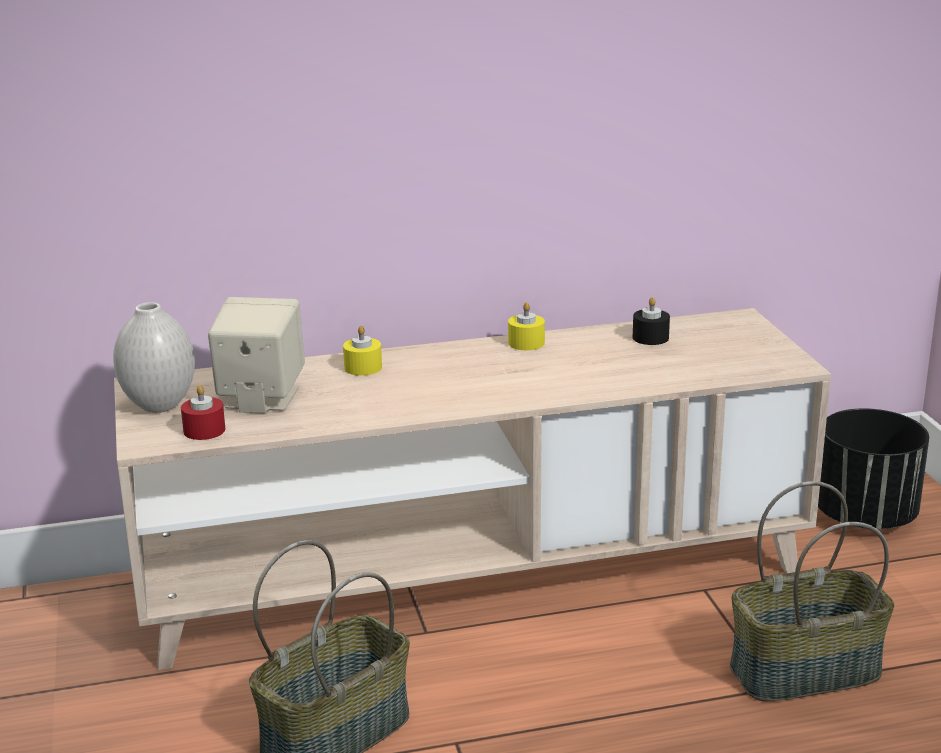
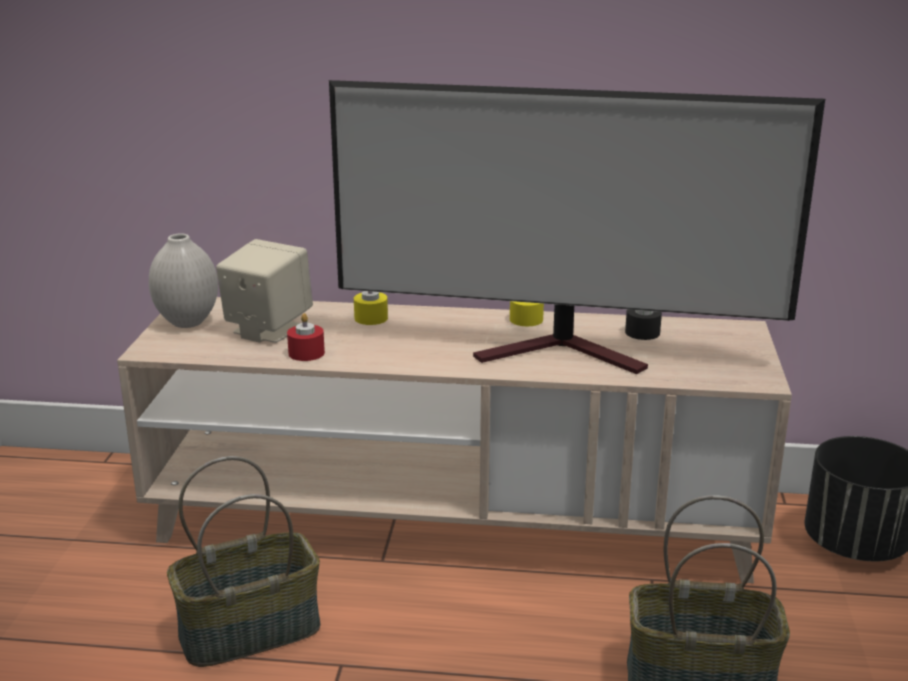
camera: 20 degrees right, 0 degrees up
red candle [181,385,225,440] -> red candle moved to [287,313,325,361]
none -> television [329,80,825,374]

